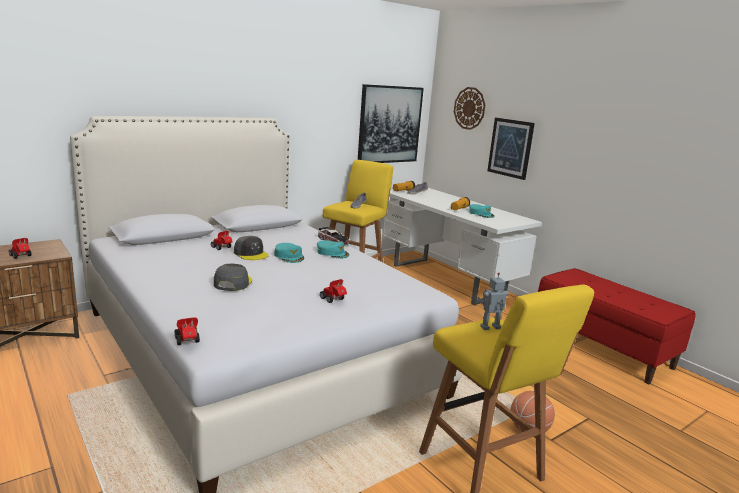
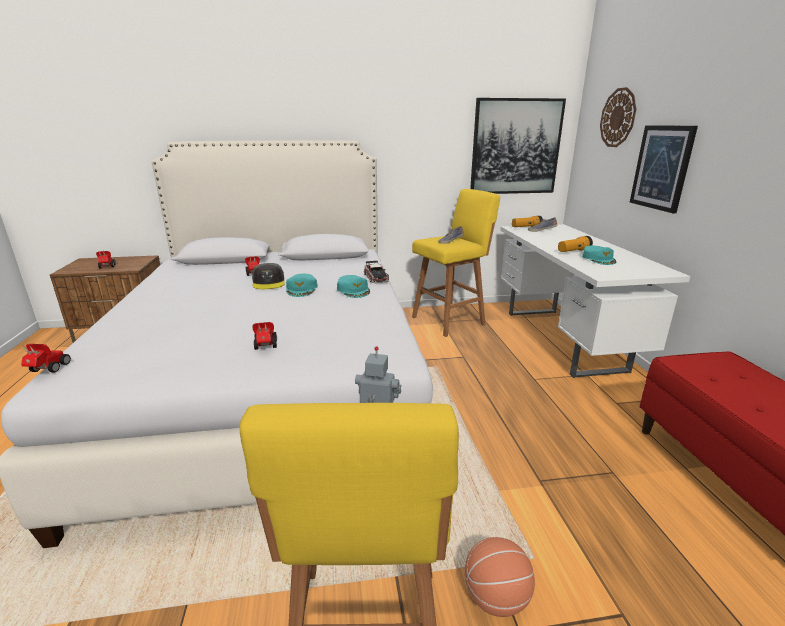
camera: 30 degrees right, 5 degrees up
grey cap [214,264,252,291] -> none

